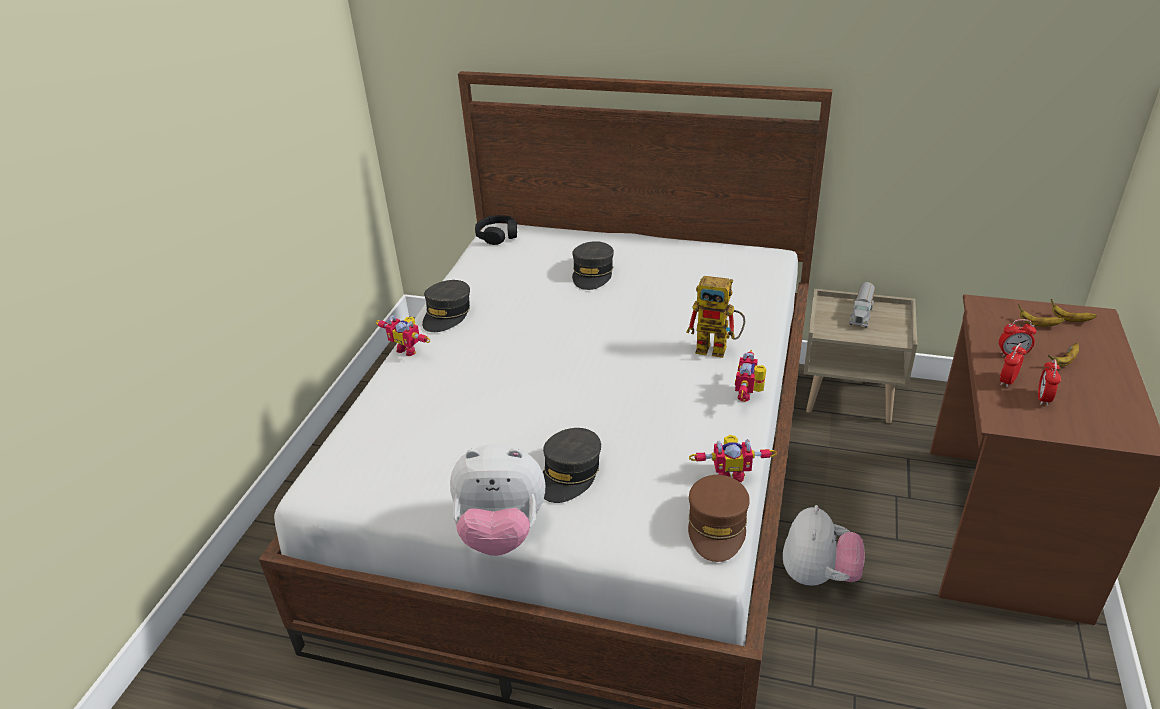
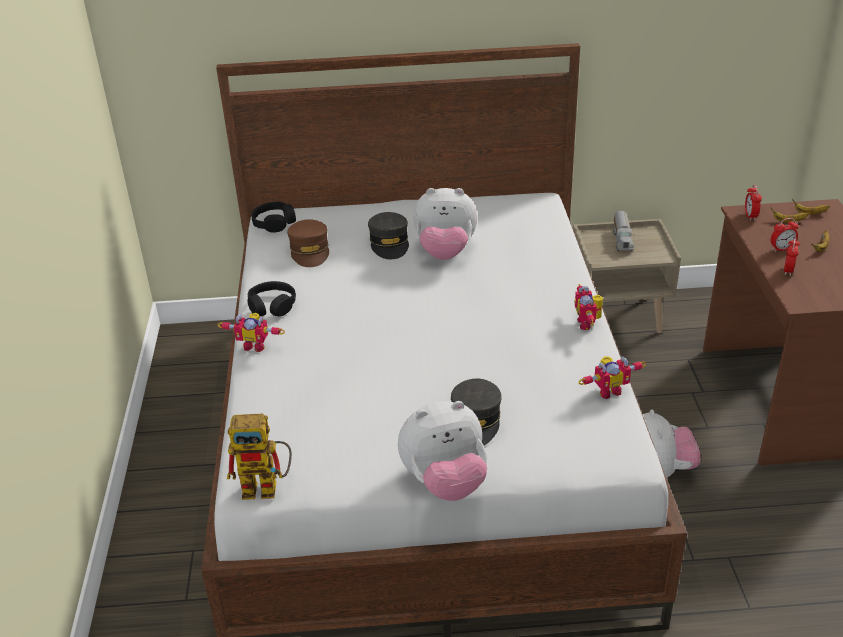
camera: 20 degrees left, 0 degrees up
grey cap [422,280,470,332] -> black headphones [247,281,296,317]
toy robot [686,276,745,358] -> toy robot moved to [227,414,292,500]
brown cap [688,475,750,562] -> brown cap moved to [287,219,329,267]
alarm clock [1038,359,1061,406] -> alarm clock moved to [745,185,762,220]
none -> plush toy [413,188,477,260]

